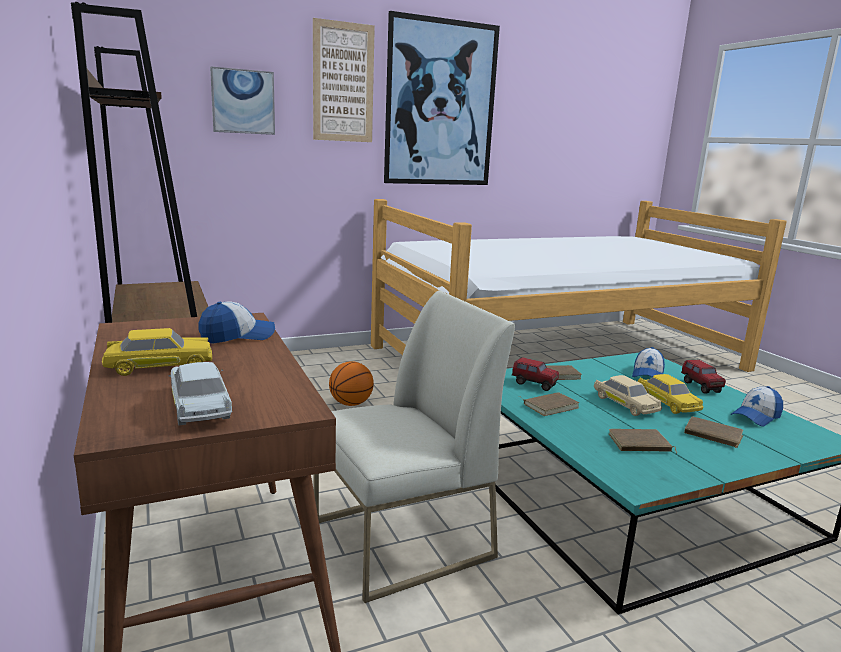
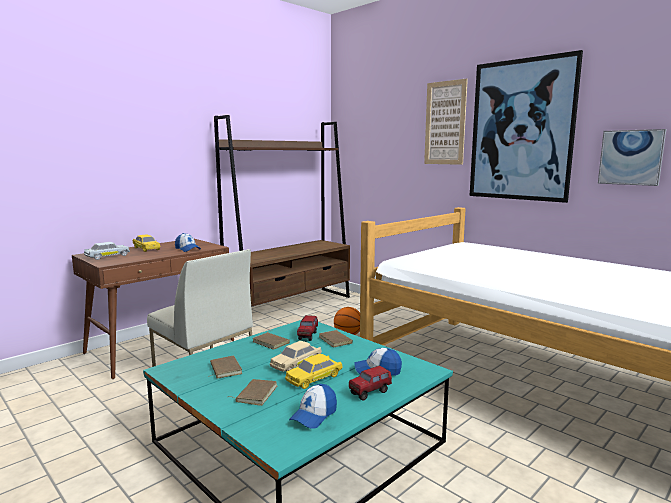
camera: 70 degrees right, 5 degrees down
picture [210,66,275,135] -> picture moved to [598,129,666,186]
cap [731,386,783,426] -> cap turned 90 degrees counterclockwise [289,384,337,429]

